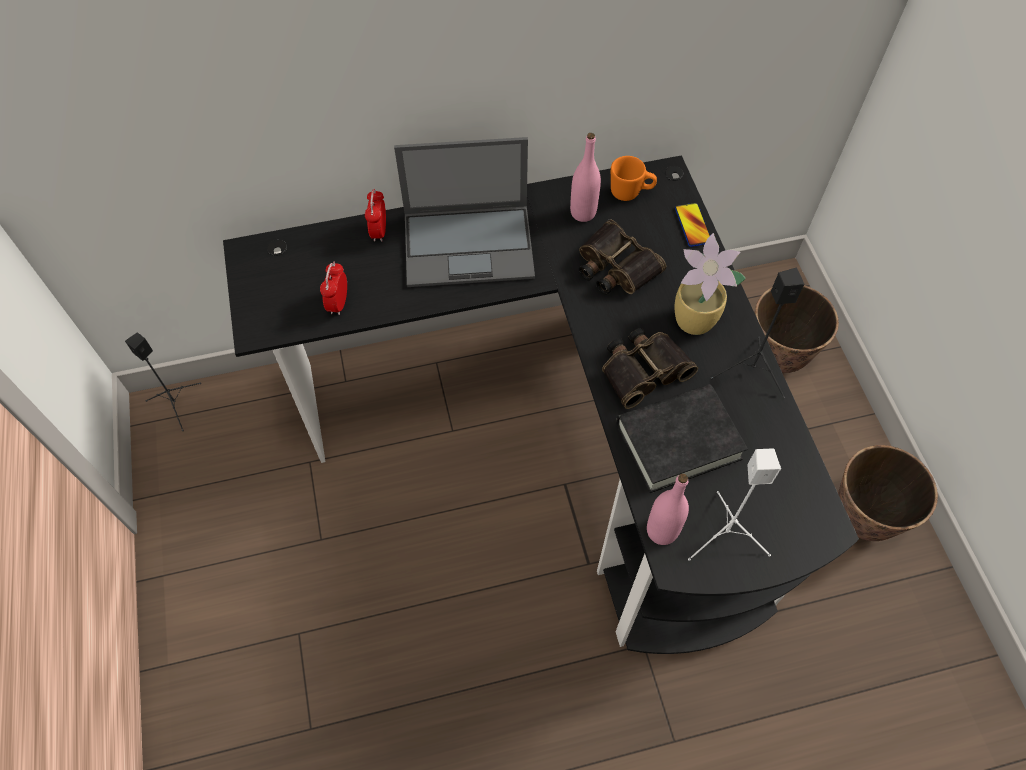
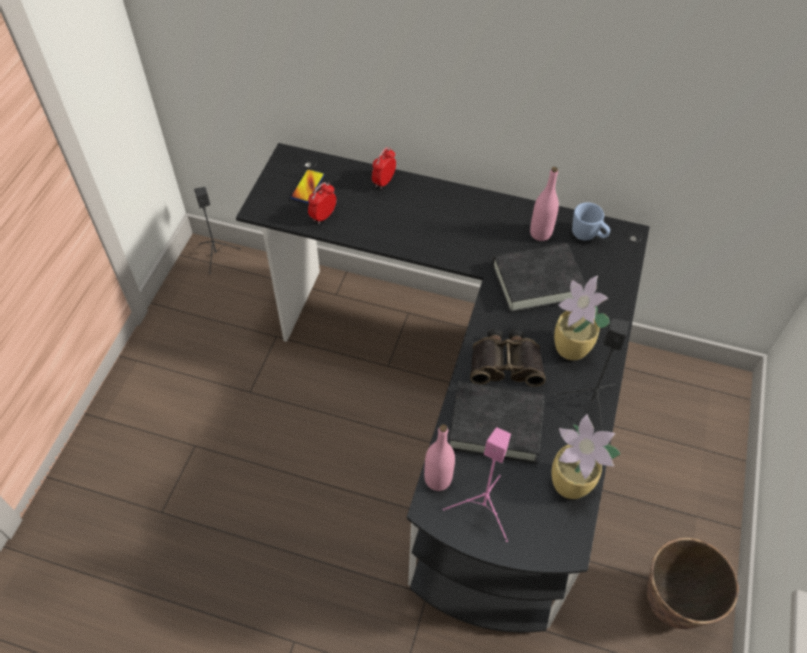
camera: 30 degrees right, 5 degrees down
laptop [394,137,535,287] -> none
binoculars [579,220,667,295] -> black book [492,243,586,313]
orange mug [611,156,657,201] -> blue mug [572,202,610,241]
phone [675,203,710,247] -> phone moved to [291,169,324,203]
white speaker [688,448,781,561] -> pink speaker [443,427,511,542]
planter [755,285,839,373] -> none
none -> potted plant [551,414,621,499]

